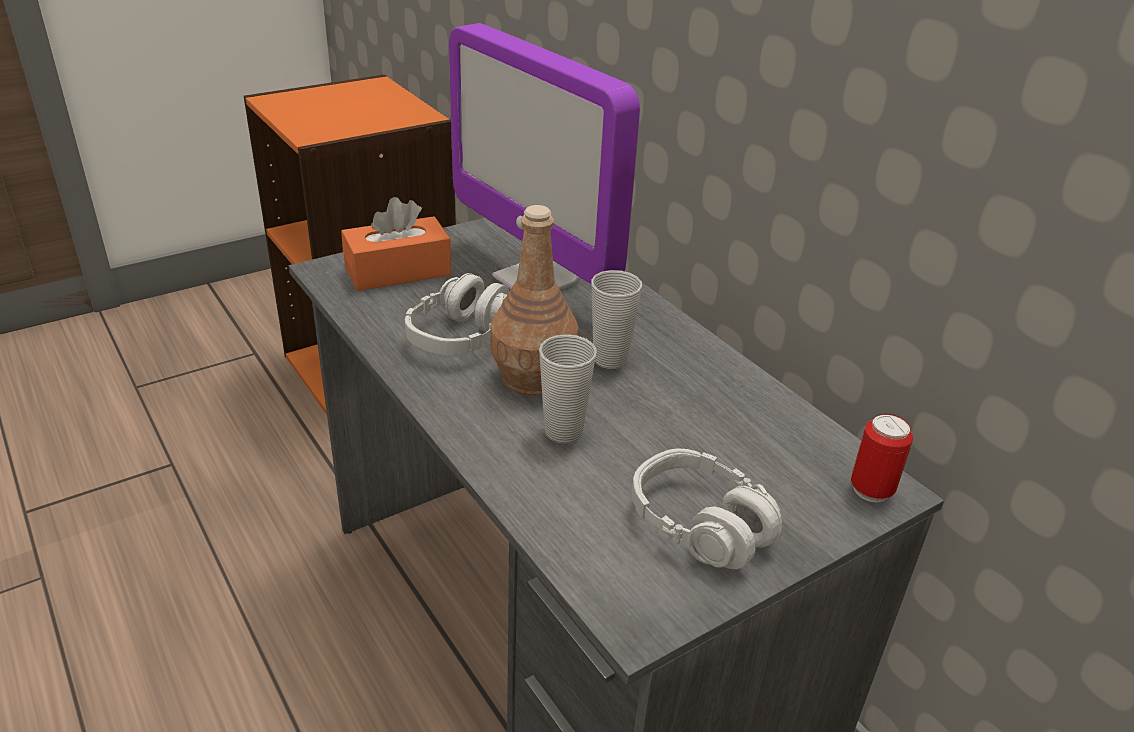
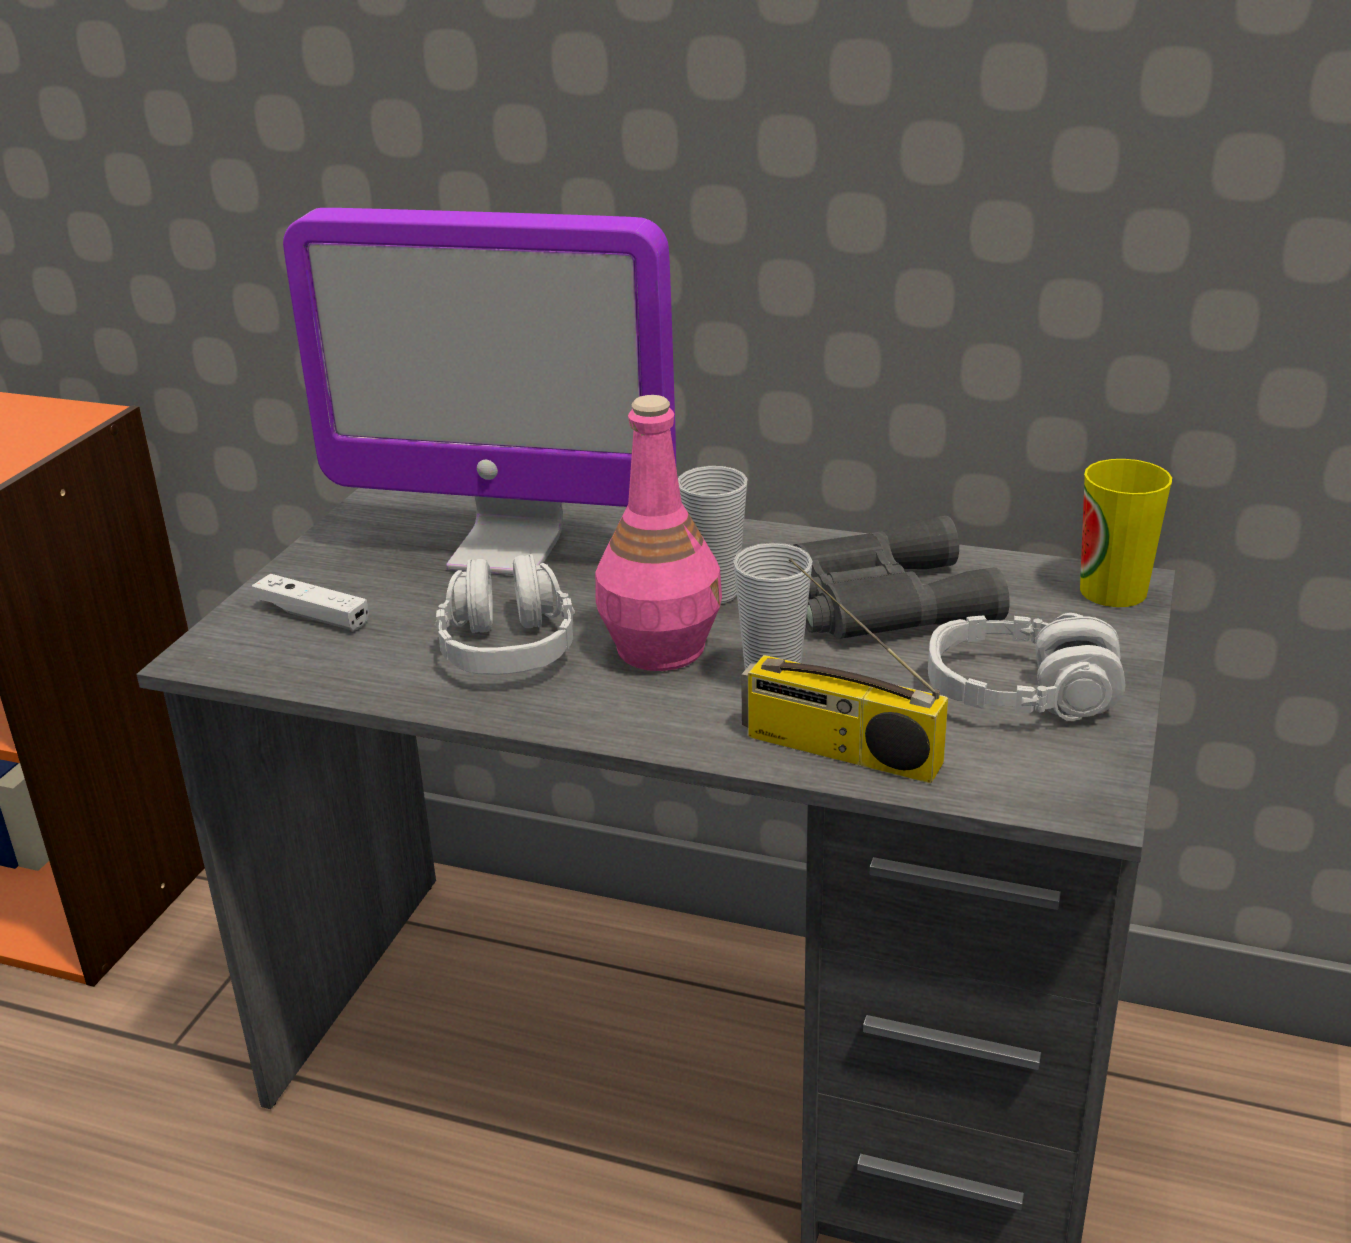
camera: 35 degrees left, 5 degrees down
orange tissue box [341,197,451,291] -> white game controller [252,574,369,631]
brown bottle [490,205,578,396] -> pink bottle [595,395,722,671]
can [851,413,913,503] -> cup [1080,459,1172,607]
none -> radio [741,558,948,783]
none -> grey binoculars [792,516,1010,639]

